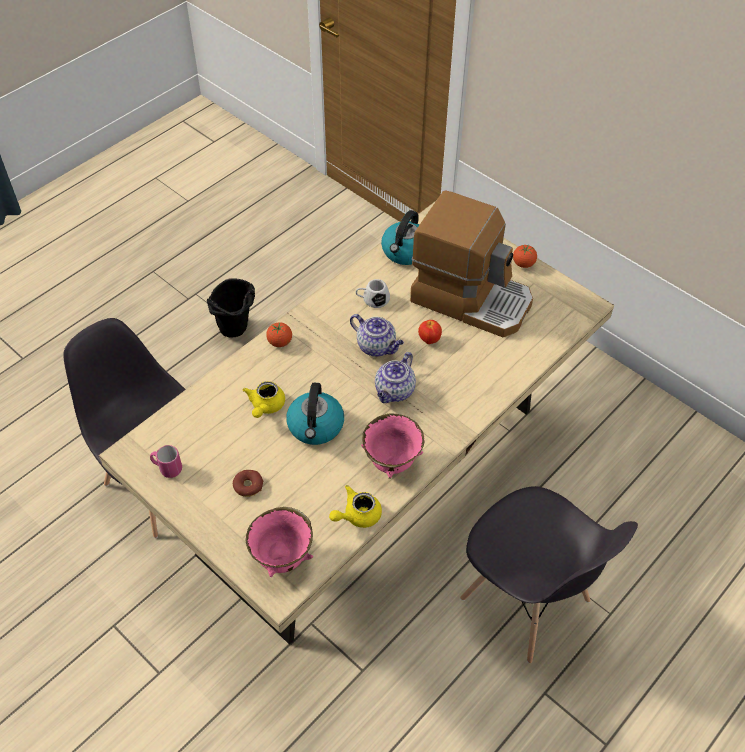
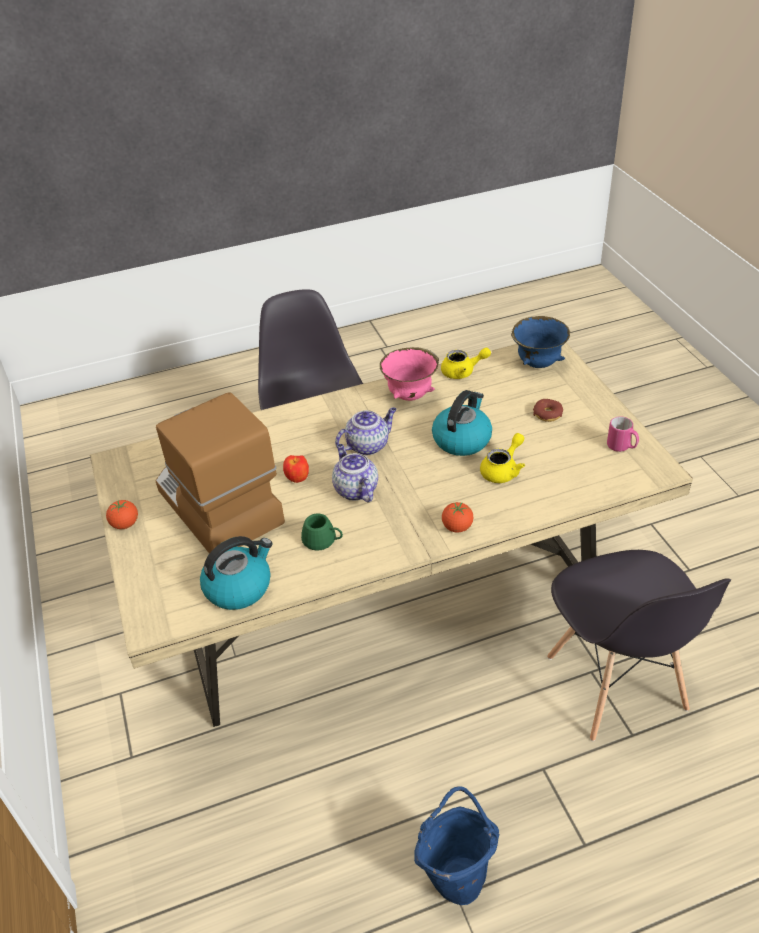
camera: 150 degrees left, 10 degrees down
black bucket [207,278,255,338] -> blue bucket [414,786,499,905]
pink bowl [246,507,313,577] -> blue bowl [511,316,570,368]
white mug [356,279,390,308] -> green mug [301,513,343,551]

